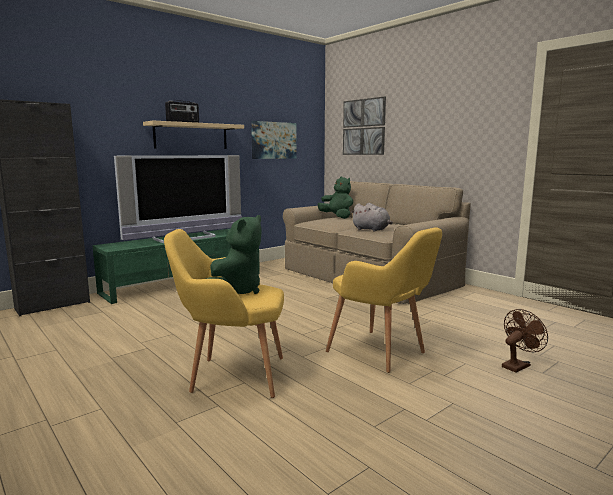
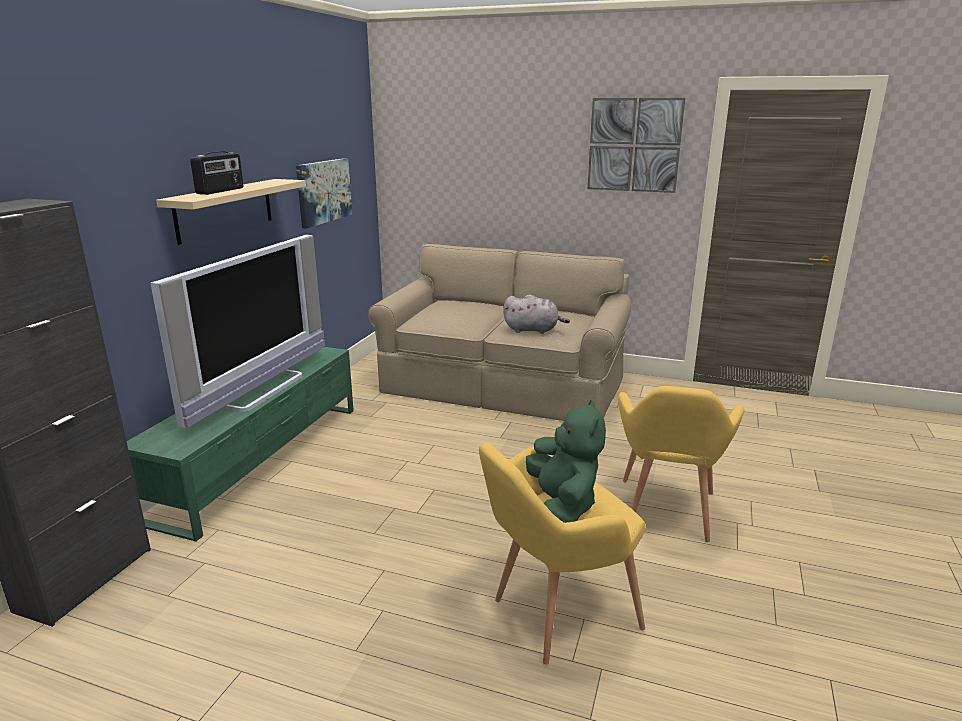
camera: 30 degrees left, 10 degrees up
green plush toy [318,176,353,219] -> none
yellow armchair [326,227,442,373] -> yellow armchair turned 90 degrees clockwise [618,386,744,542]
picture [343,97,386,155] -> picture moved to [588,98,685,193]
brown fan [502,309,548,373] -> none

